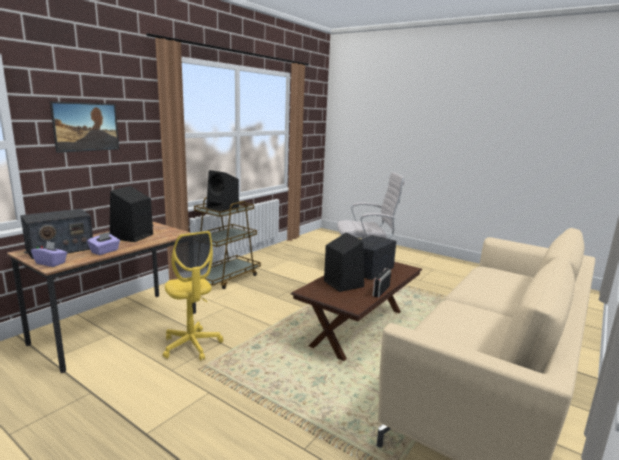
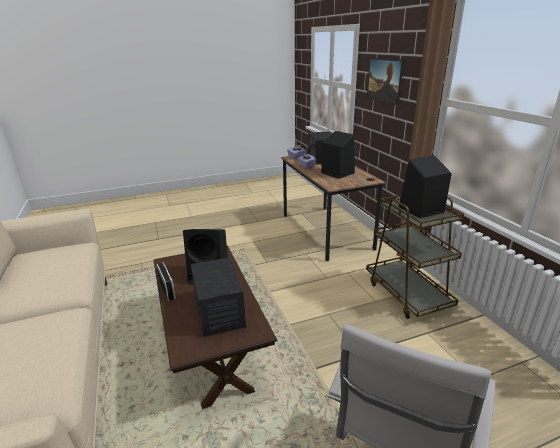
camera: 125 degrees right, 10 degrees up
yellow office chair [163,231,223,361] -> none

